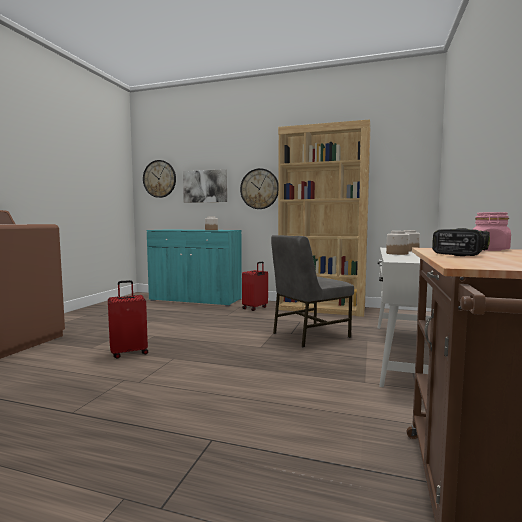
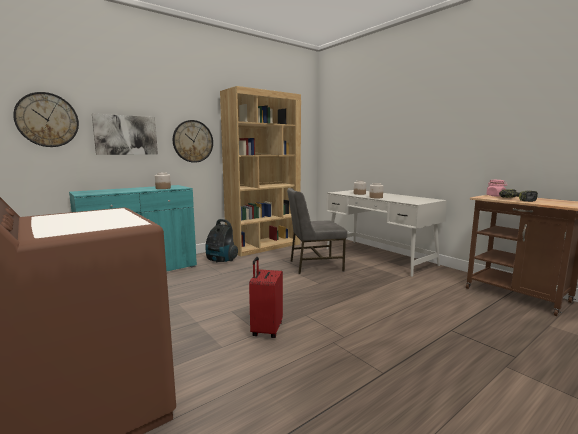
camera: 55 degrees left, 5 degrees up
red suitcase [242,262,268,311] -> vacuum cleaner [205,219,238,263]
grey chair [271,235,354,347] -> grey chair turned 75 degrees clockwise [287,188,348,274]

